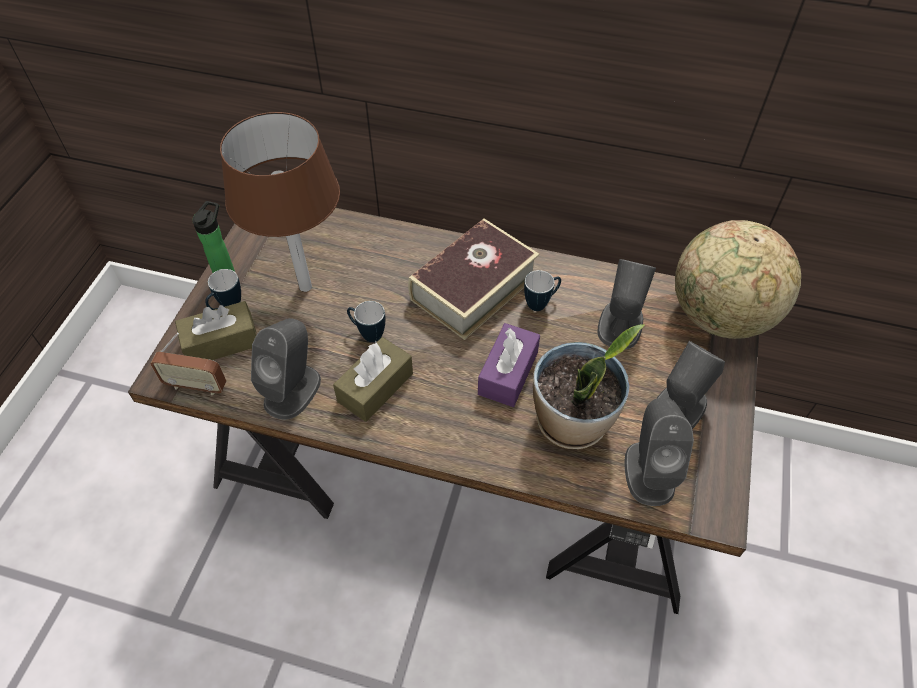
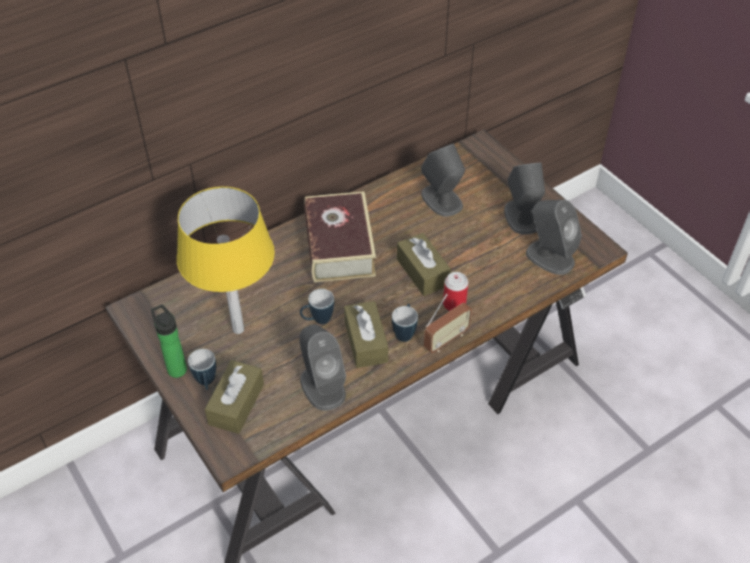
camera: 50 degrees left, 5 degrees down
radio [150,333,226,396] -> radio moved to [424,294,472,353]
brown table lamp [220,112,340,292] -> yellow table lamp [177,187,275,334]
purple tissue box [478,323,540,407] -> brown tissue box [397,233,451,296]
mug [524,270,561,311] -> mug moved to [392,304,418,342]
potted plant [533,324,645,449] -> none
globe [675,220,801,339] -> none
none -> can [443,272,468,311]

